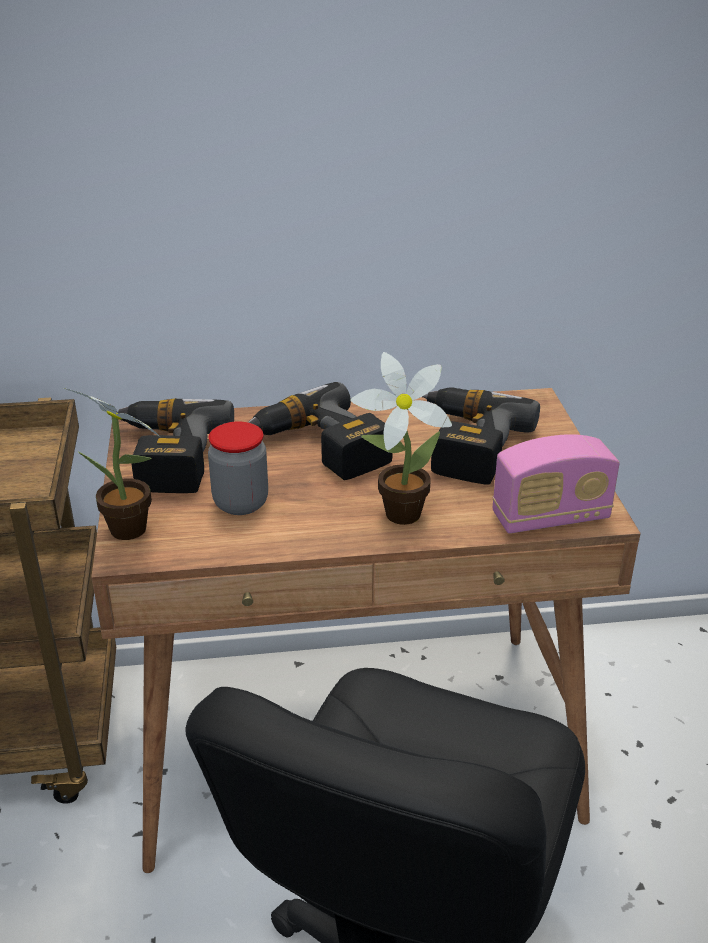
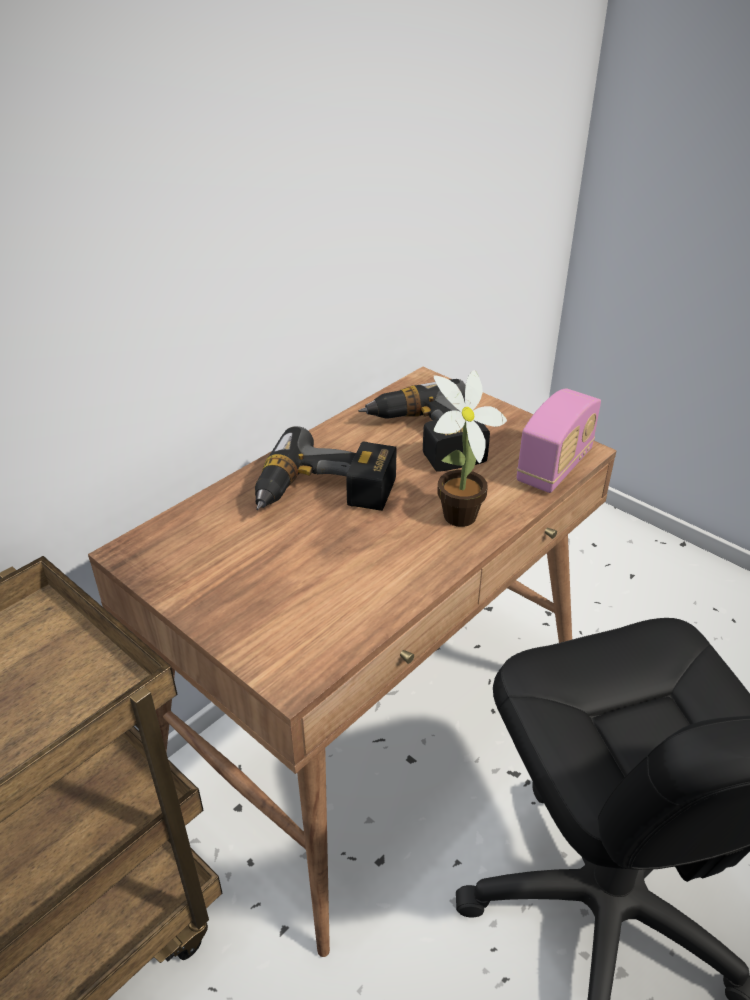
camera: 40 degrees left, 5 degrees up
potted plant [64,388,160,540] -> none
power drill [117,398,234,493] -> none
jar [208,421,268,515] -> none

